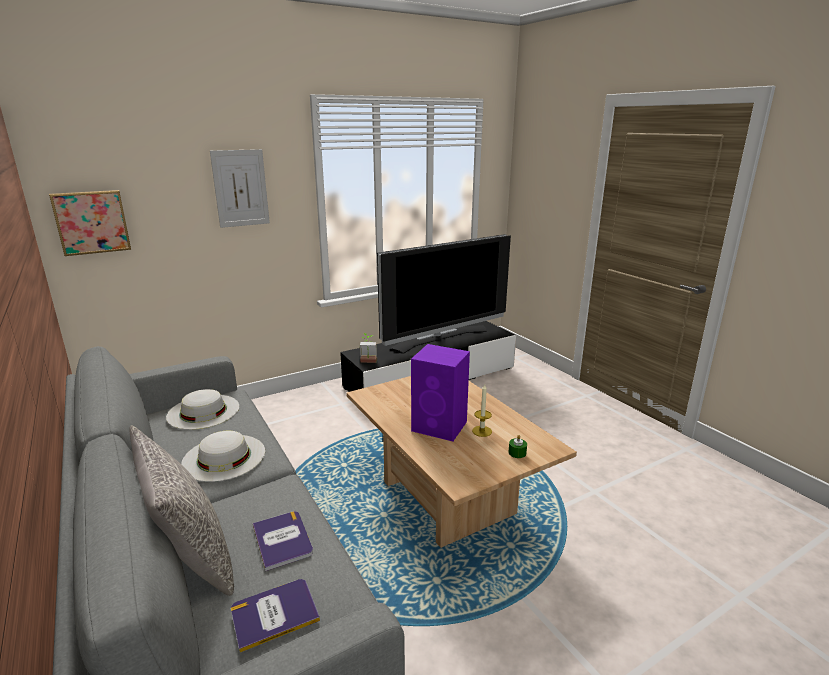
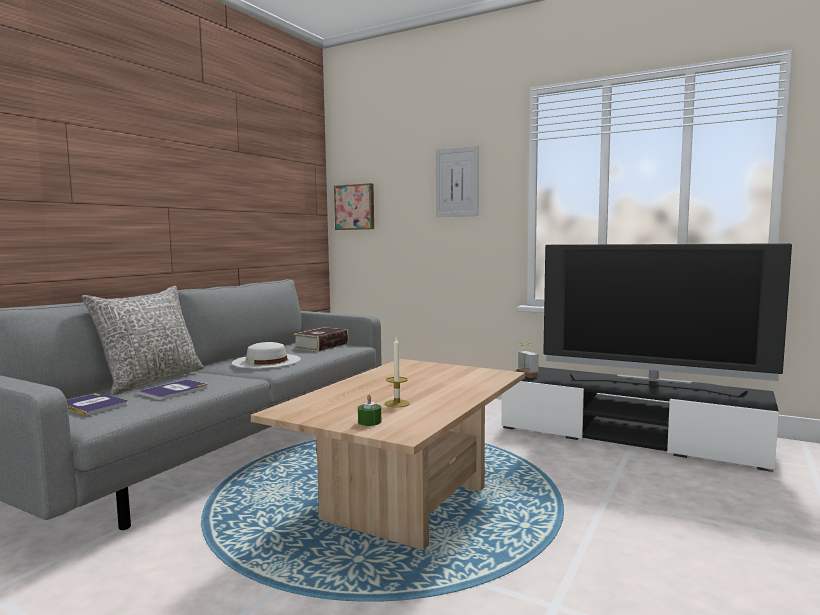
camera: 60 degrees right, 15 degrees down
white hat [166,389,239,430] -> book [293,327,349,352]
purple speaker [411,344,470,441] -> none

